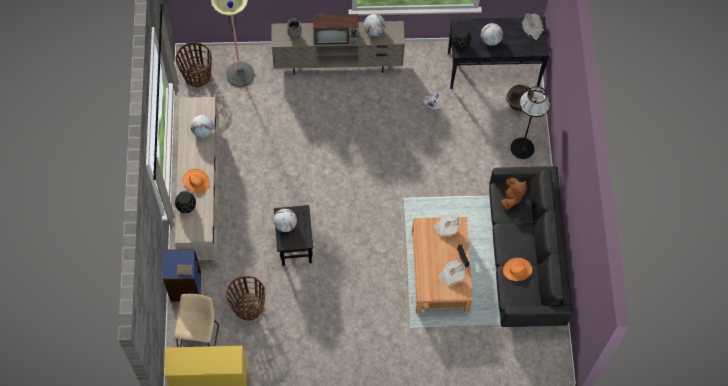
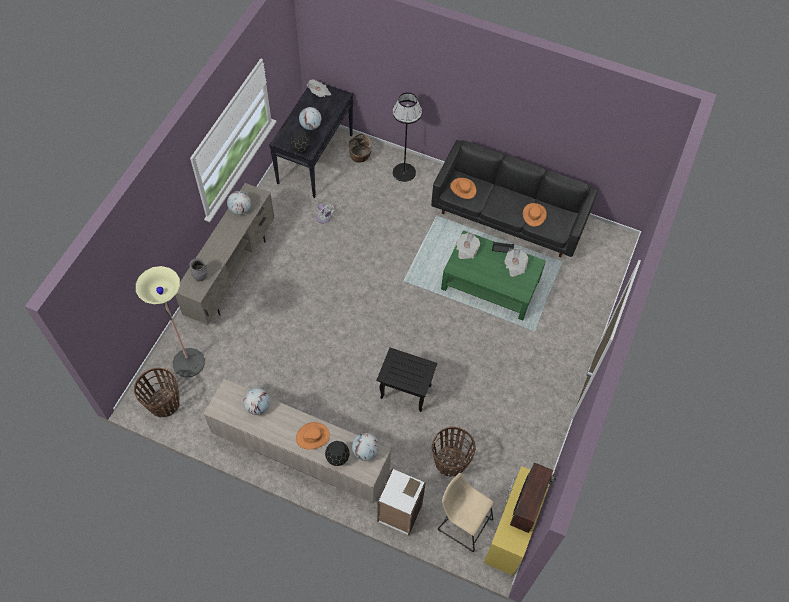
camera: 65 degrees left, 5 degrees down
blue bookcase [163,249,201,302] -> white bookcase [377,469,426,536]
globe [273,209,297,232] -> globe moved to [352,433,379,461]
television [313,14,359,45] -> television moved to [510,462,556,533]
brown coffee table [412,217,473,313] -> green coffee table [441,230,546,321]
brown plush toy [501,177,527,210] -> orange hat [450,178,476,199]

